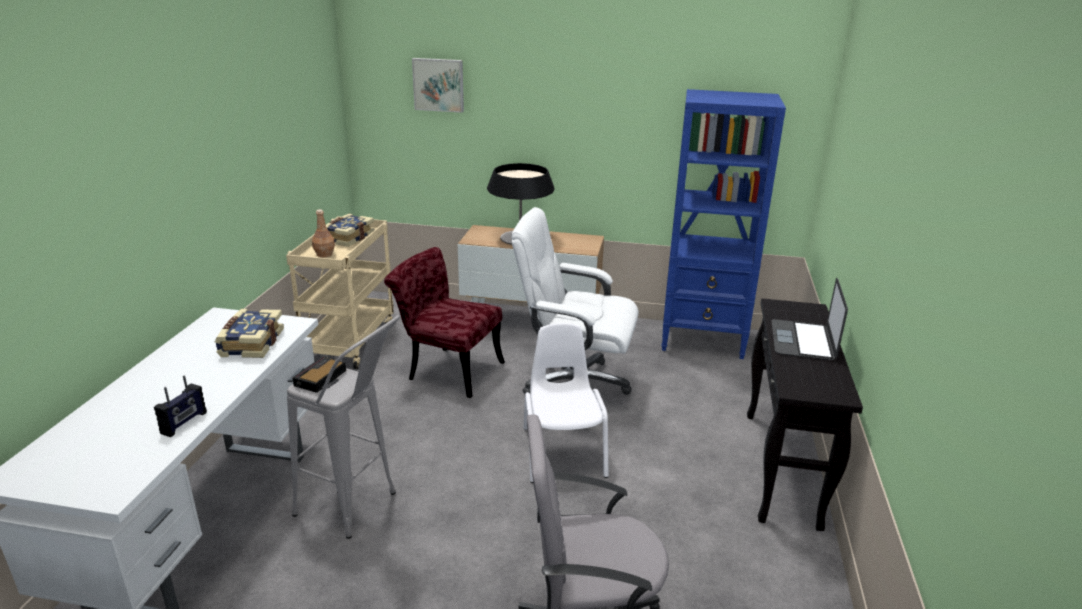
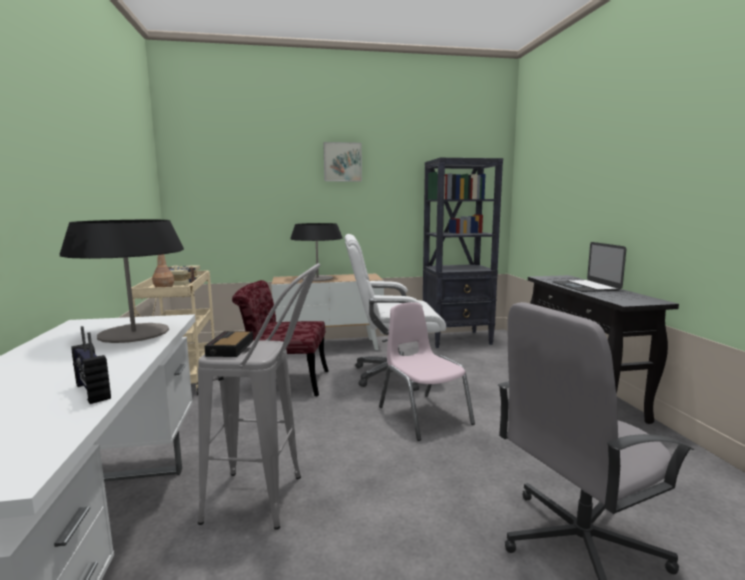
camera: 20 degrees left, 15 degrees down
radio [154,376,207,437] -> radio turned 135 degrees clockwise [71,326,111,404]
book [215,309,284,358] -> table lamp [60,220,184,343]
picture [412,58,464,113] -> picture moved to [323,142,362,181]
white chair [524,323,608,483] -> pink chair [379,302,475,441]
blue bookcase [662,89,786,359] -> black bookcase [423,158,503,348]

